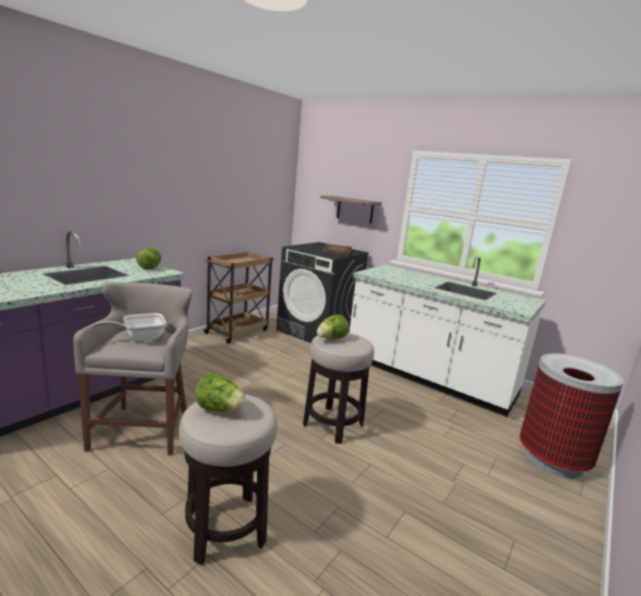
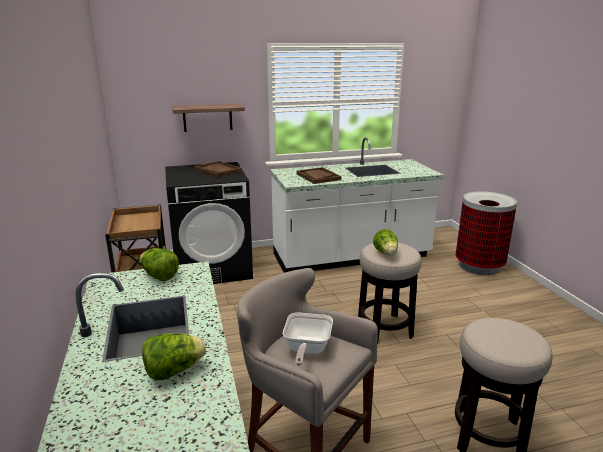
camera: 50 degrees left, 5 degrees up
lettuce [195,372,247,412] -> lettuce moved to [142,333,206,380]
none -> brown tray [296,167,342,184]

